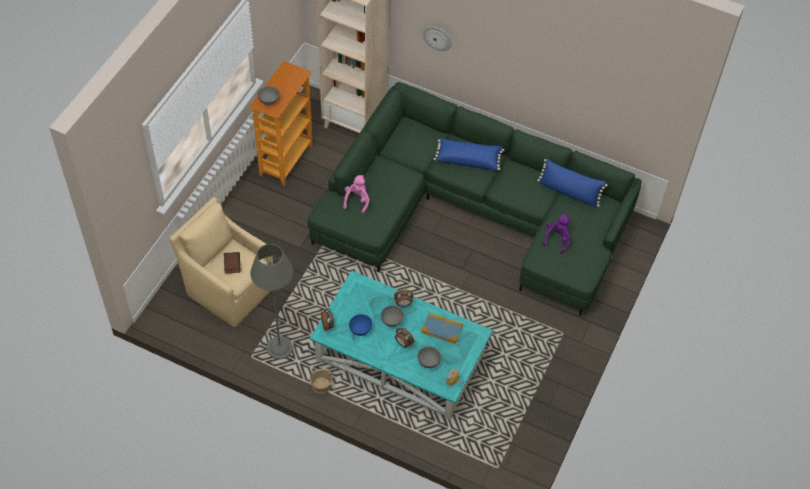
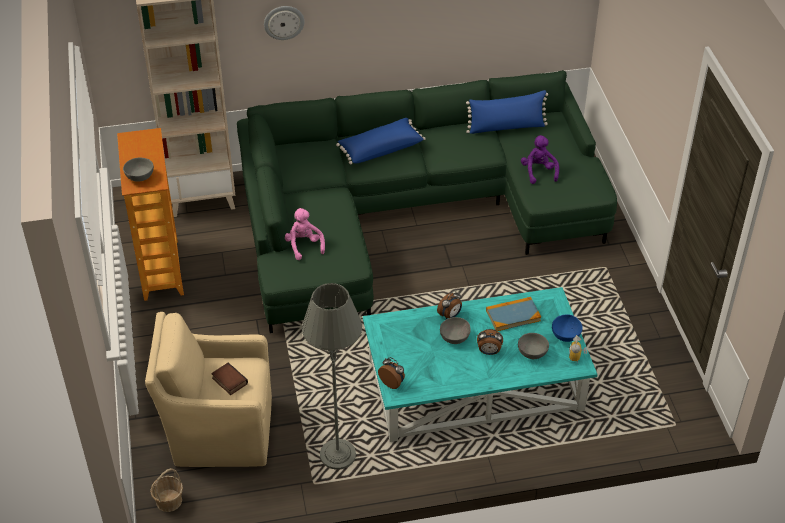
camera: 35 degrees left, 10 degrees down
basket [310,369,333,394] -> basket moved to [150,468,183,512]
blue bowl [349,314,372,336] -> blue bowl moved to [552,314,583,342]

